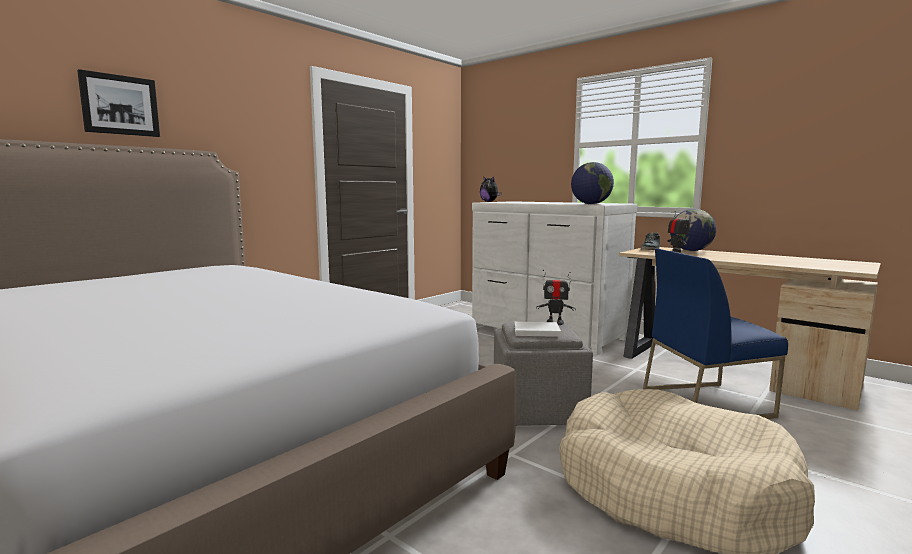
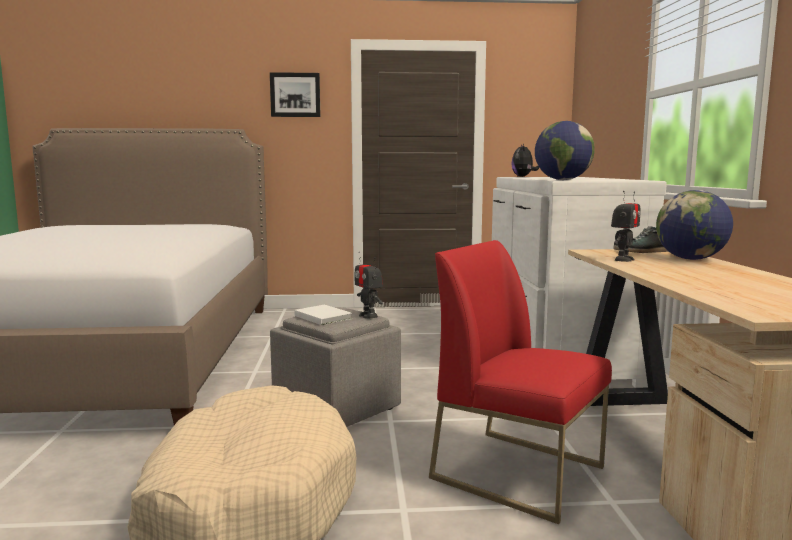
camera: 45 degrees right, 0 degrees up
picture [77,69,160,137] -> picture moved to [270,72,320,117]
blue chair [643,248,788,419] -> red chair [429,240,612,524]

